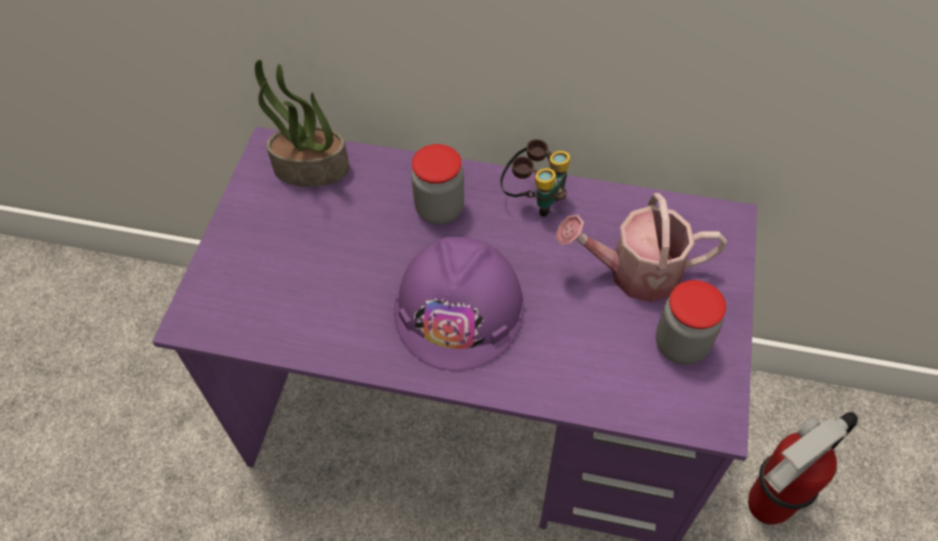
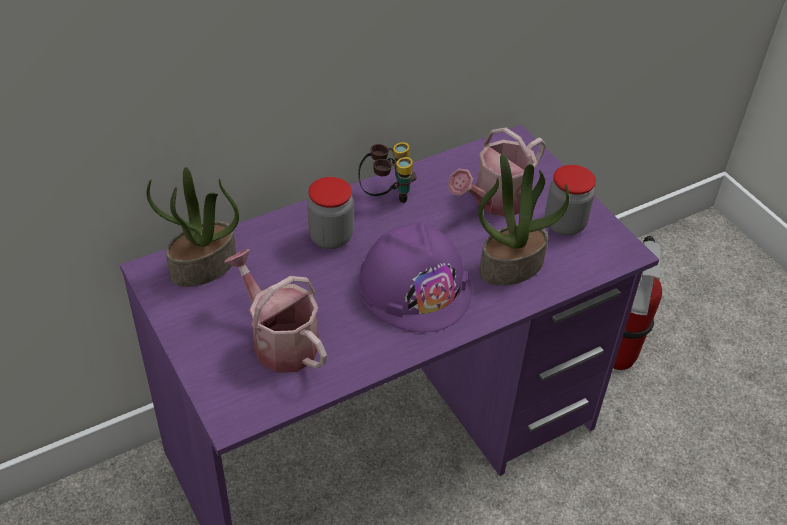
camera: 45 degrees left, 10 degrees down
none -> watering can [224,249,327,373]
none -> potted plant [478,154,569,286]

